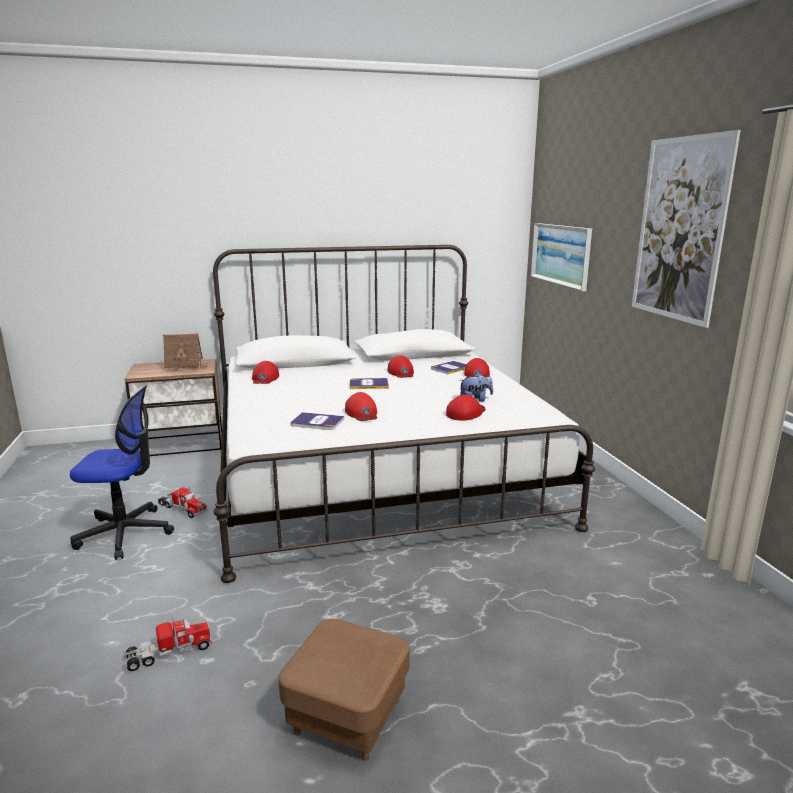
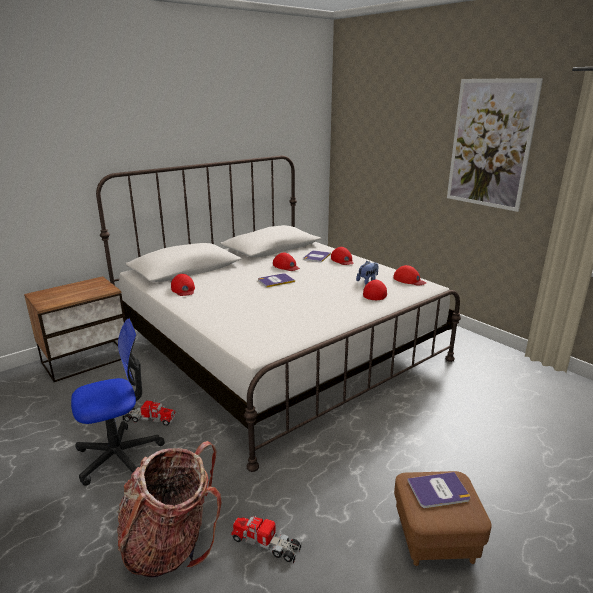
camera: 25 degrees left, 5 degrees up
toy truck [123,615,212,671] -> toy truck turned 105 degrees counterclockwise [230,513,301,563]
toy house [163,333,209,371] -> none
book [290,412,344,430] -> book moved to [407,472,470,508]
red cap [345,392,377,421] -> red cap moved to [393,265,426,285]
picture [531,223,592,291] -> none
none -> backpack [117,441,222,578]

